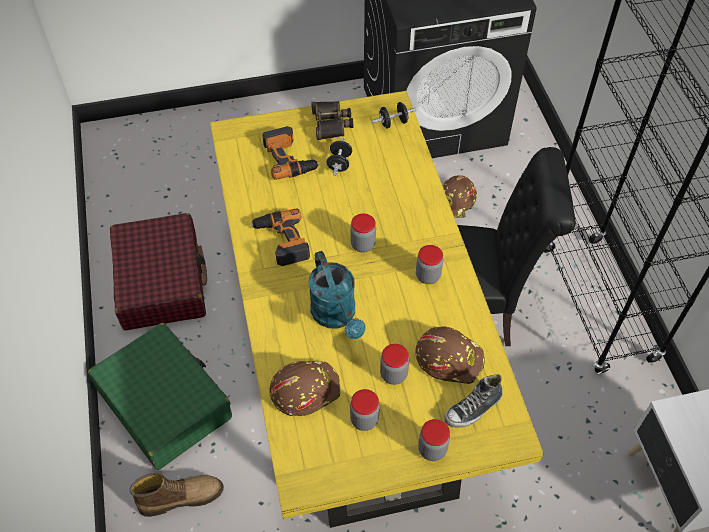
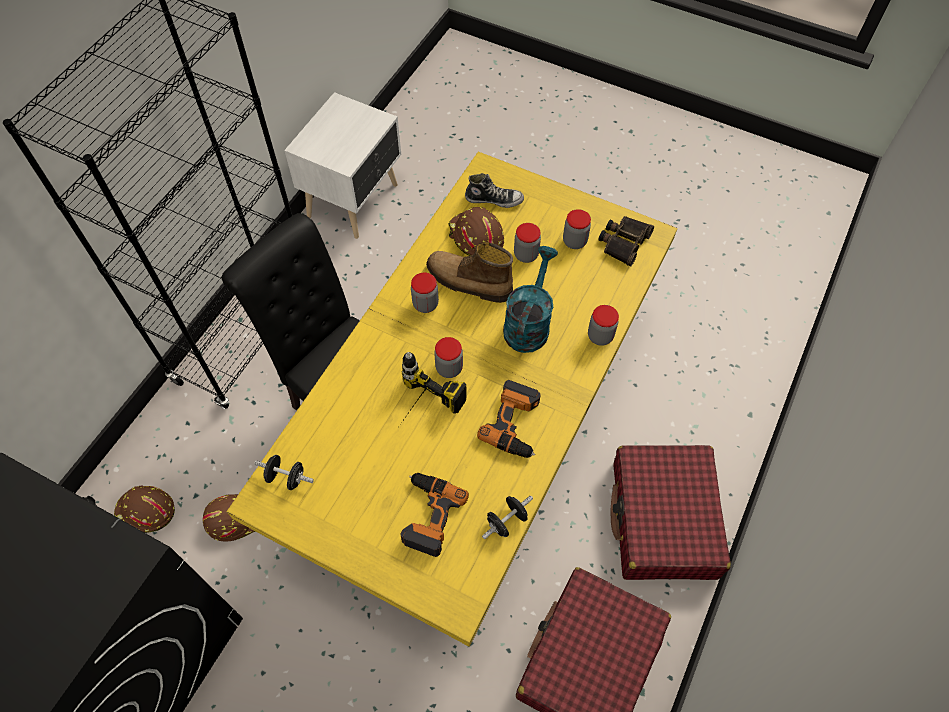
camera: 140 degrees left, 5 degrees up
green suitcase [88,323,232,470] -> red suitcase [611,445,731,580]
boot [130,473,224,517] -> boot moved to [426,242,513,303]
brown hard hat [269,361,340,416] -> brown hard hat moved to [114,485,175,533]
binoculars [311,101,353,140] -> binoculars moved to [598,216,654,267]
black dumbbell [327,137,352,176] -> black dumbbell moved to [482,495,533,539]
jar [418,419,450,461] -> jar moved to [588,305,619,346]
none -> power drill [402,352,467,422]

